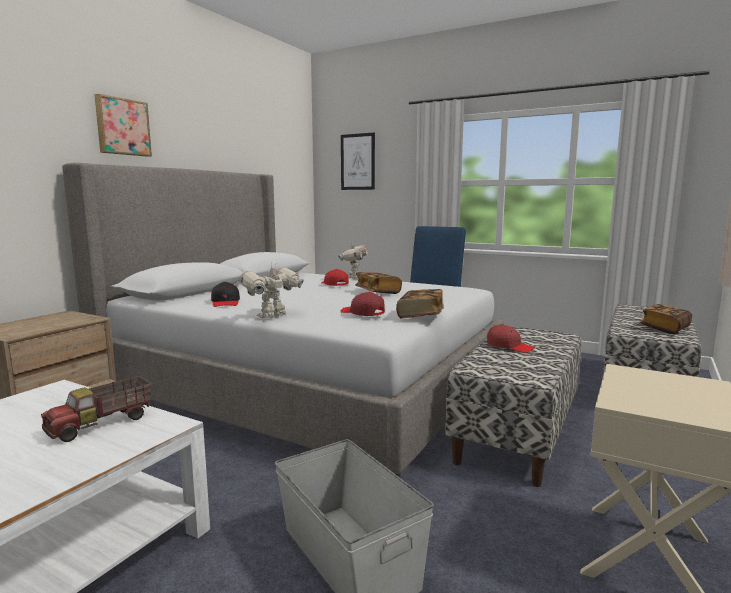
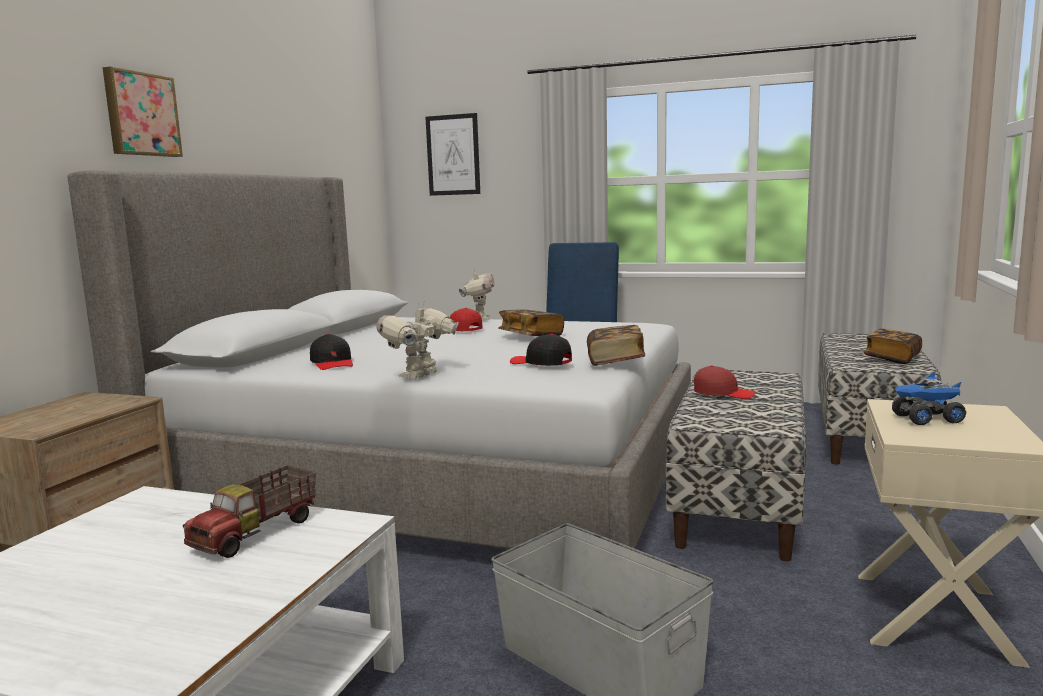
camera: 10 degrees left, 0 degrees up
red cap [341,292,385,316] -> black cap [510,334,572,366]
none -> toy truck [892,370,966,425]

